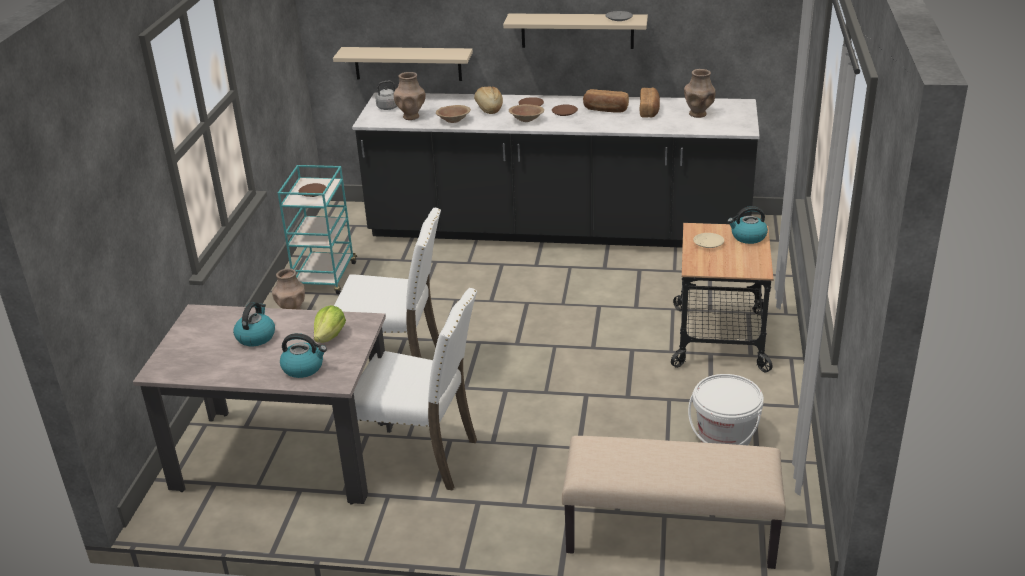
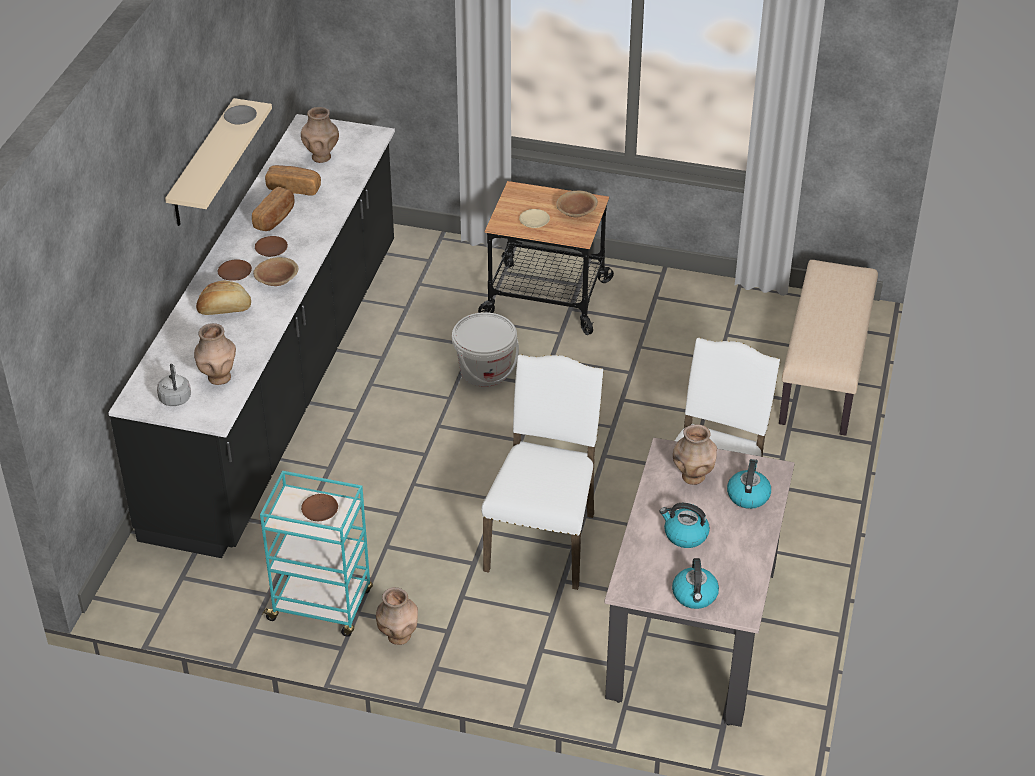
camera: 85 degrees left, 10 degrees up
lettuce [314,305,346,343] -> brown vase [673,424,717,485]
beige shelf [333,47,473,81] -> none
brown bowl [436,105,471,123] -> brown bowl moved to [556,191,598,218]
white bucket [688,374,764,445] -> white bucket moved to [452,312,519,387]
kettle [727,206,768,244] -> kettle moved to [672,558,719,609]

